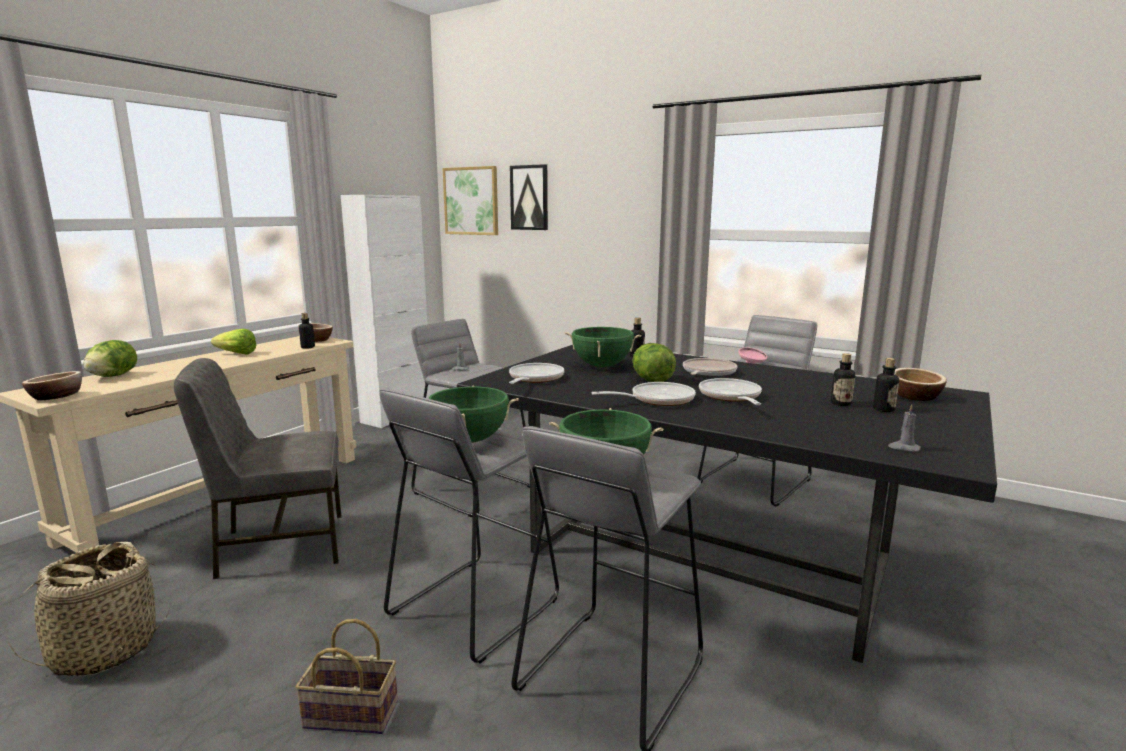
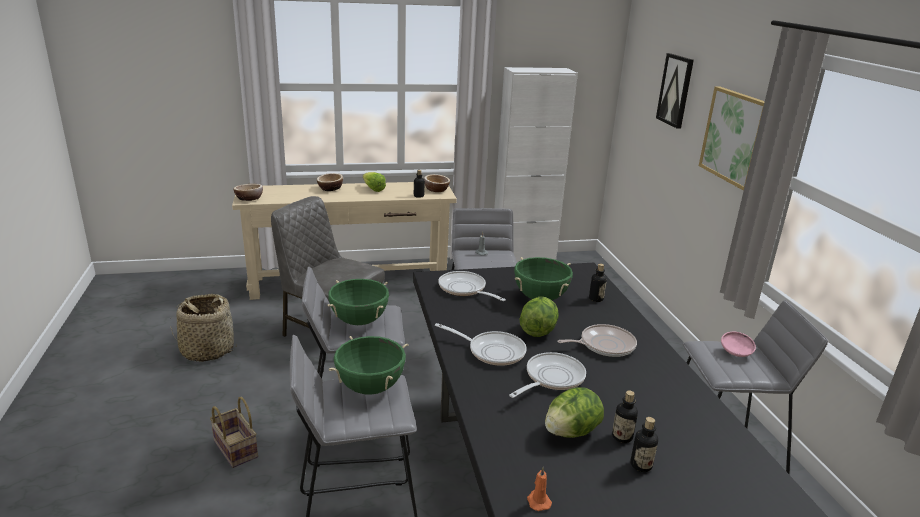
camera: 45 degrees right, 10 degrees up
lettuce [83,340,137,377] -> lettuce moved to [545,387,604,438]
picture [443,166,498,235] -> picture moved to [699,86,765,191]
frying pan [509,363,564,384] -> frying pan turned 105 degrees counterclockwise [439,271,506,301]
grey candle [888,404,921,452] -> orange candle [527,467,552,511]
bowl [895,368,947,401] -> bowl moved to [317,173,343,191]

